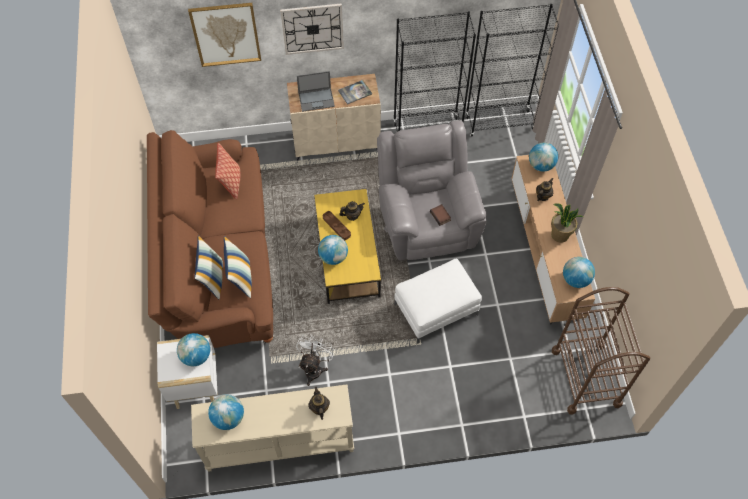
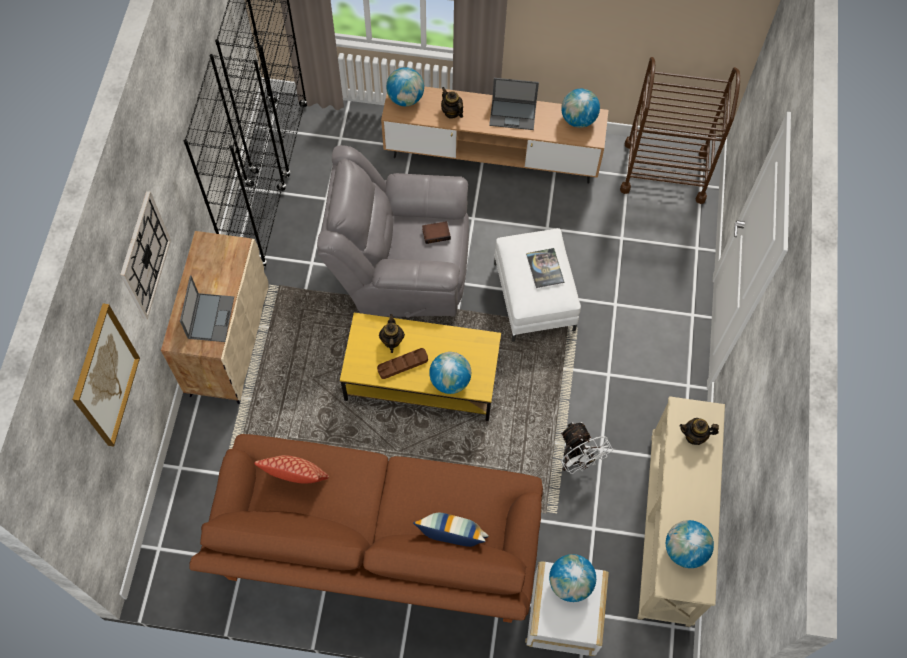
camera: 75 degrees left, 5 degrees up
pillow [224,236,252,298] -> none
white fan [296,335,335,386] -> white fan turned 150 degrees counterclockwise [561,422,613,474]
book [338,80,372,105] -> book moved to [526,248,564,288]
potted plant [551,203,583,243] -> laptop [489,78,539,130]

